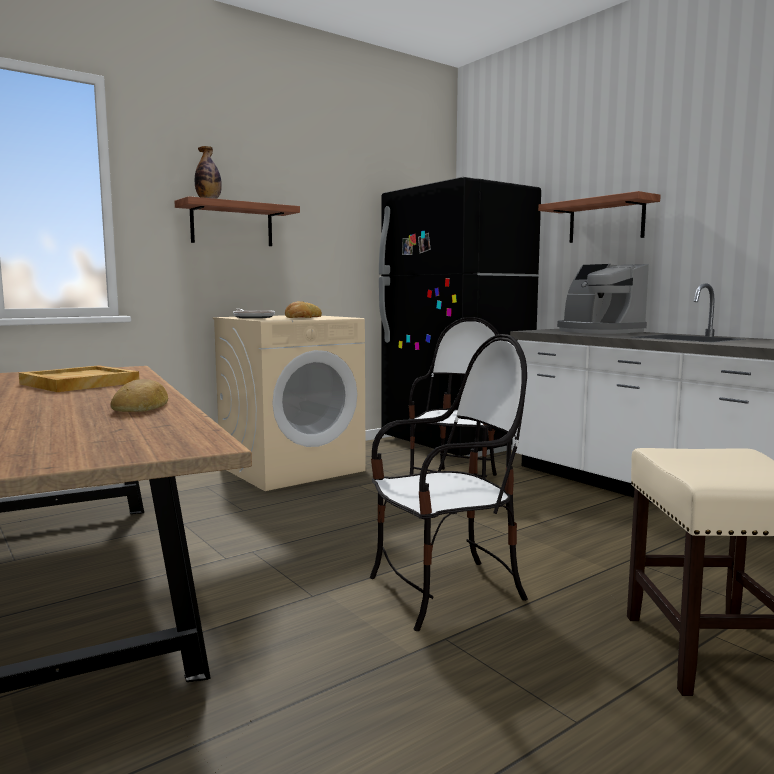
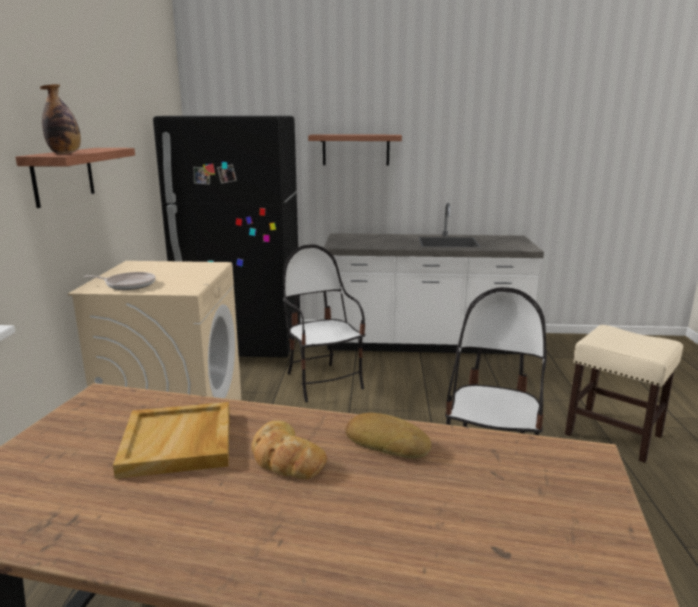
camera: 50 degrees left, 10 degrees up
bread [285,301,322,318] -> bread moved to [251,420,327,479]
coffee machine [557,264,649,334] -> none

